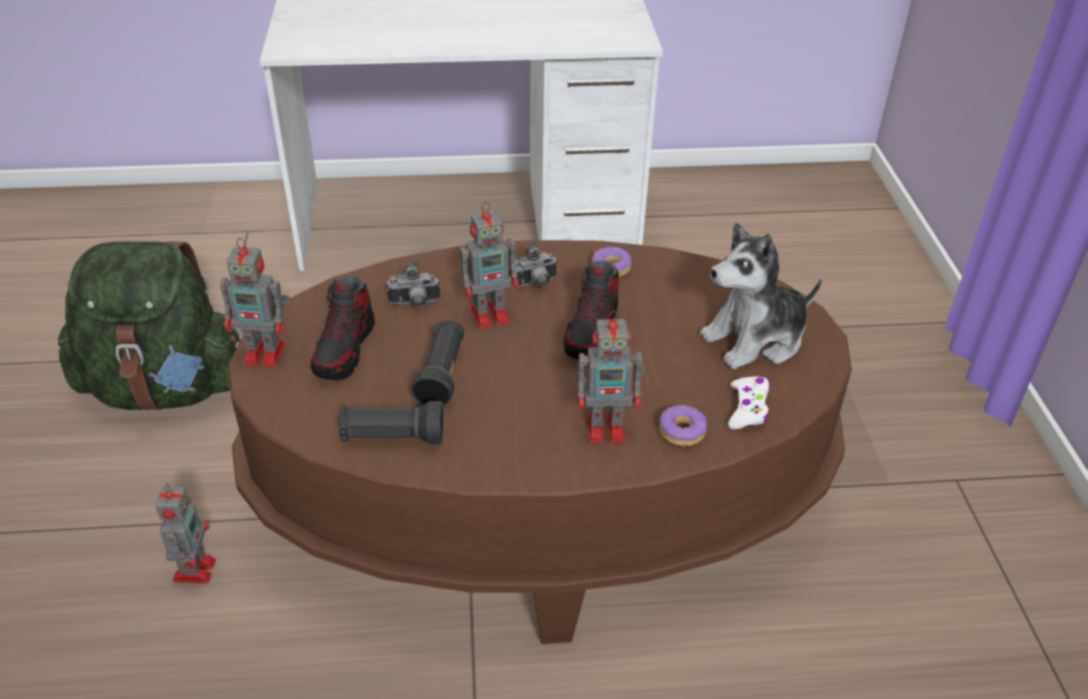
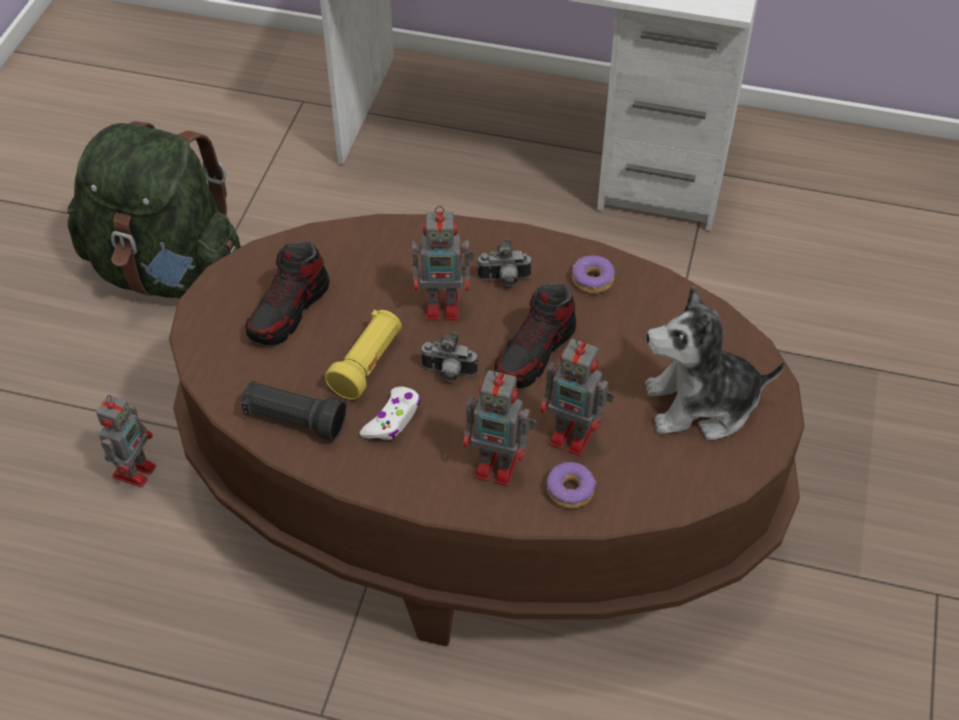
camera: 20 degrees right, 10 degrees up
toy robot [220,238,290,367] -> toy robot moved to [540,338,614,456]
camera [387,261,440,307] -> camera moved to [420,332,478,381]
black flashlight [411,321,464,406] -> yellow flashlight [325,310,402,400]
white game controller [728,377,770,429] -> white game controller moved to [360,387,421,440]

